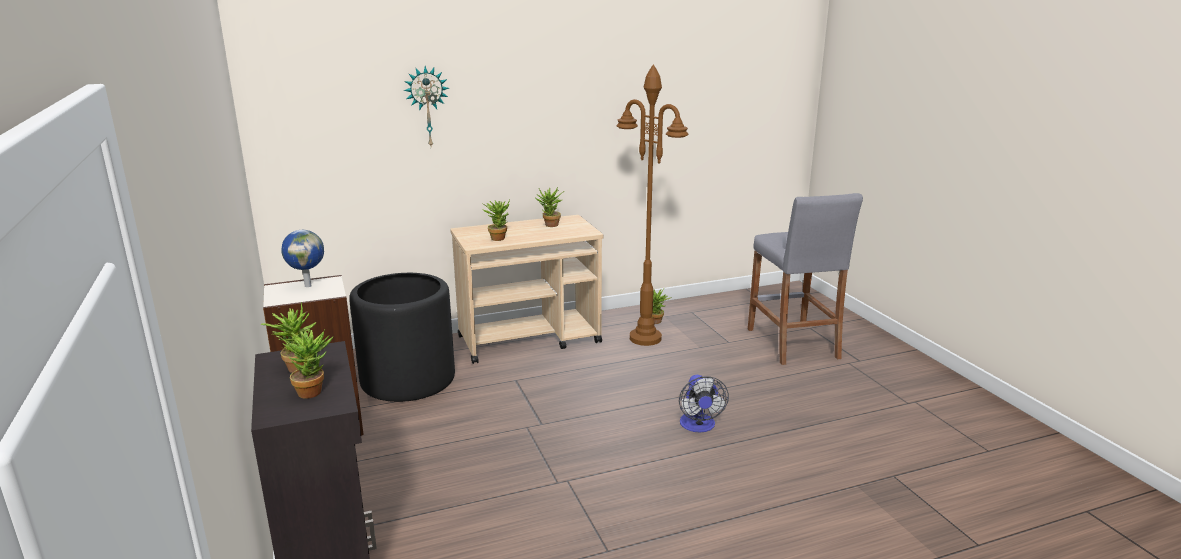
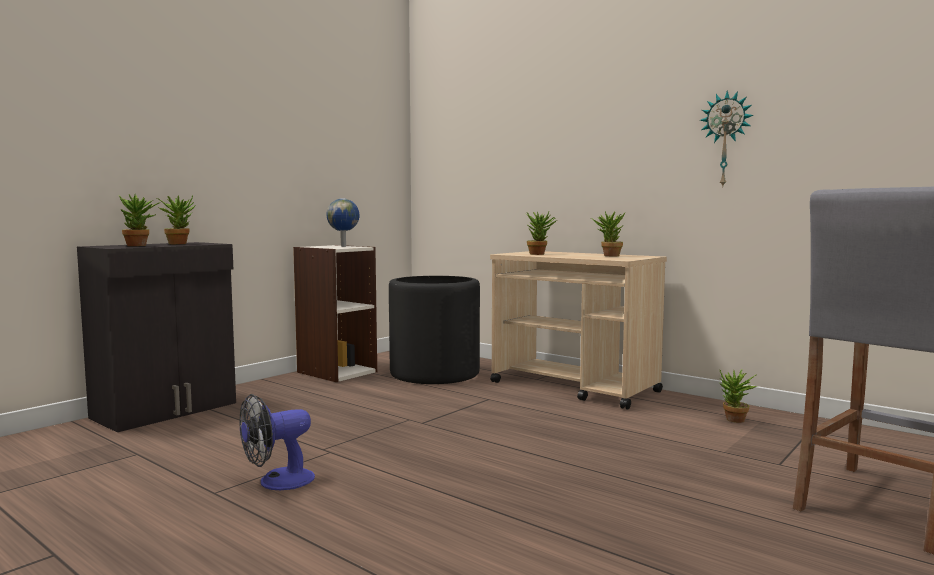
camera: 60 degrees right, 15 degrees down
wall clock [404,66,449,146] -> wall clock moved to [700,90,754,188]
brown floor lamp [616,64,688,346] -> none
fan [679,375,729,432] -> fan moved to [239,394,315,490]

